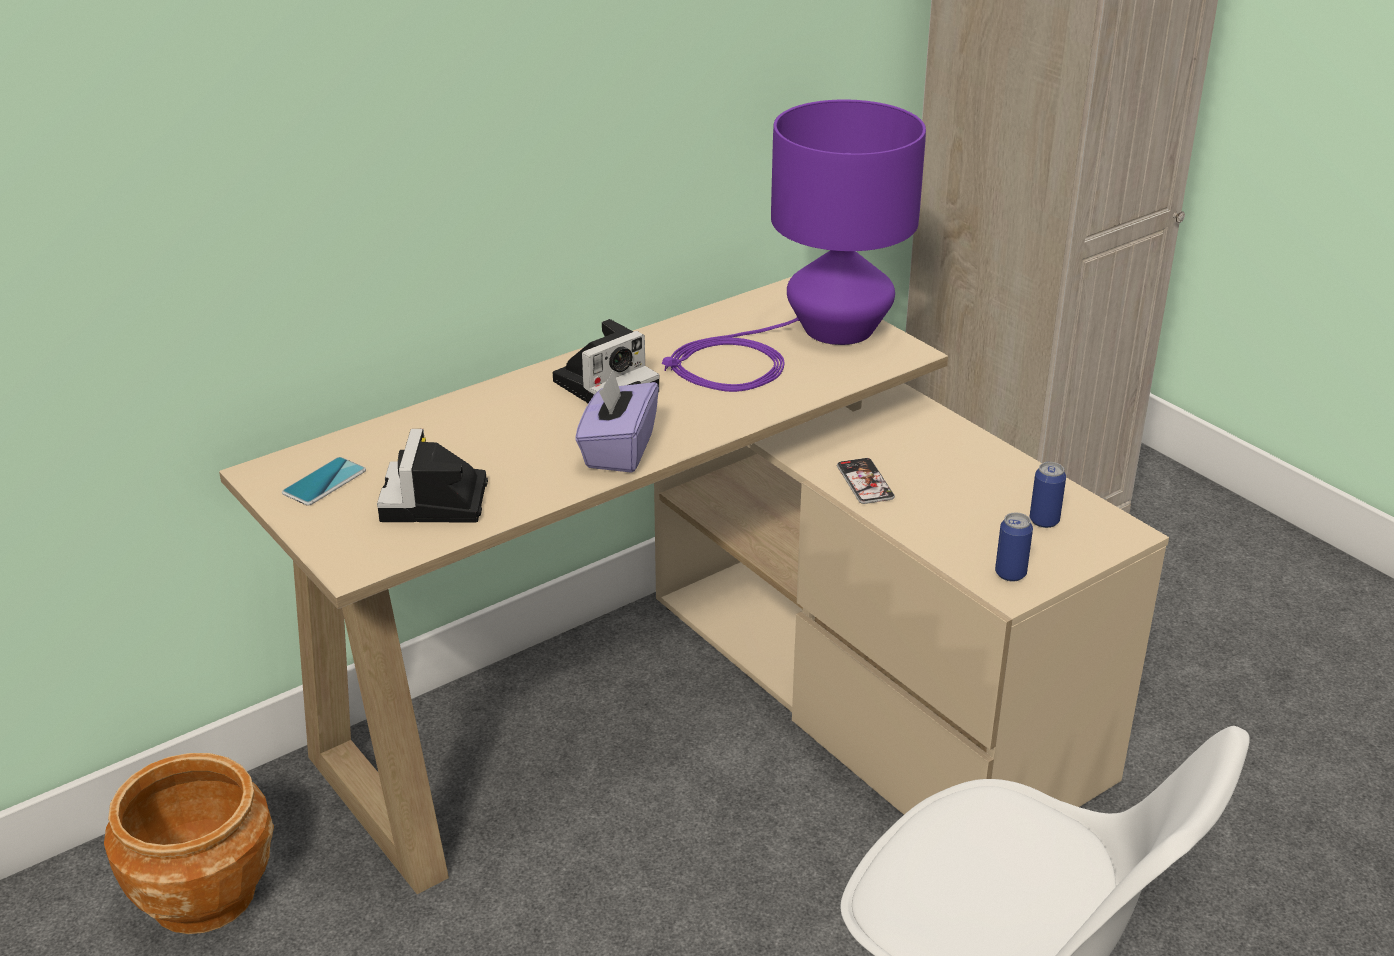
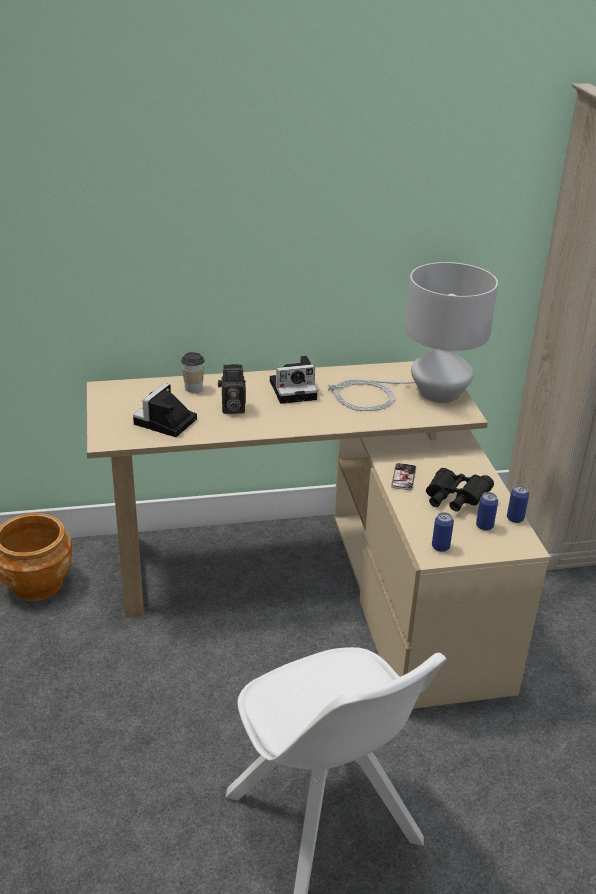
camera: 25 degrees right, 0 degrees up
phone [282,457,366,506] -> none
purple tissue box [575,371,659,473] -> none
purple table lamp [662,100,926,392] -> grey table lamp [328,262,498,411]
none -> cup [181,352,205,393]
none -> camera [218,364,246,414]
none -> black binoculars [426,468,494,512]
none -> can [507,485,529,523]

